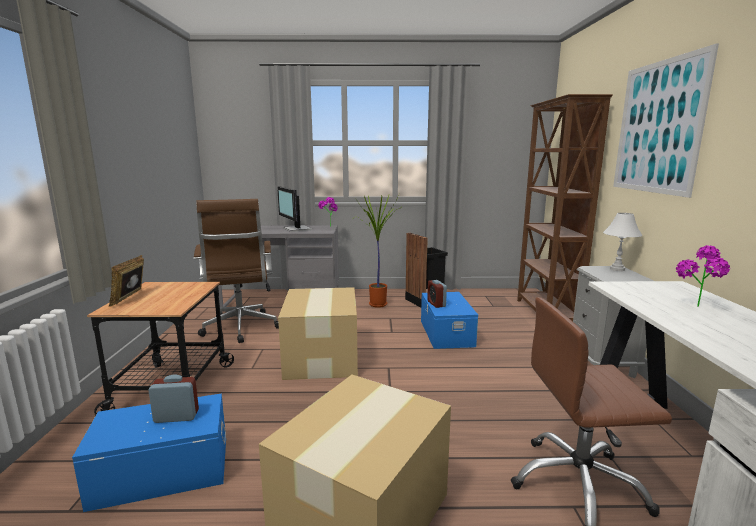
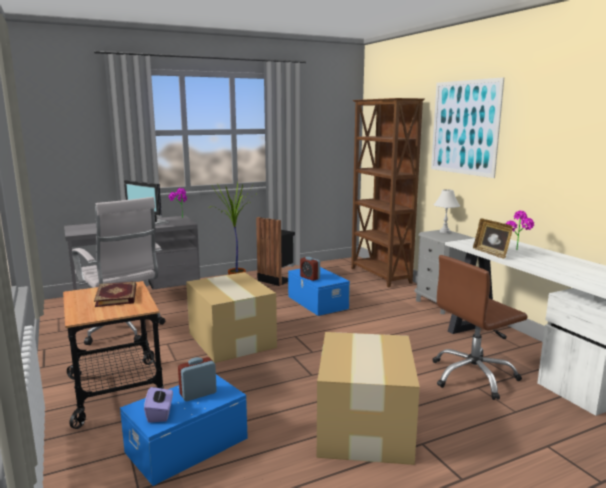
camera: 25 degrees left, 0 degrees up
picture frame [108,255,144,307] -> picture frame moved to [473,219,513,259]
brown office chair [194,199,279,343] -> white office chair [72,197,165,345]
none -> book [94,281,137,307]
none -> purple tissue box [144,384,173,423]

